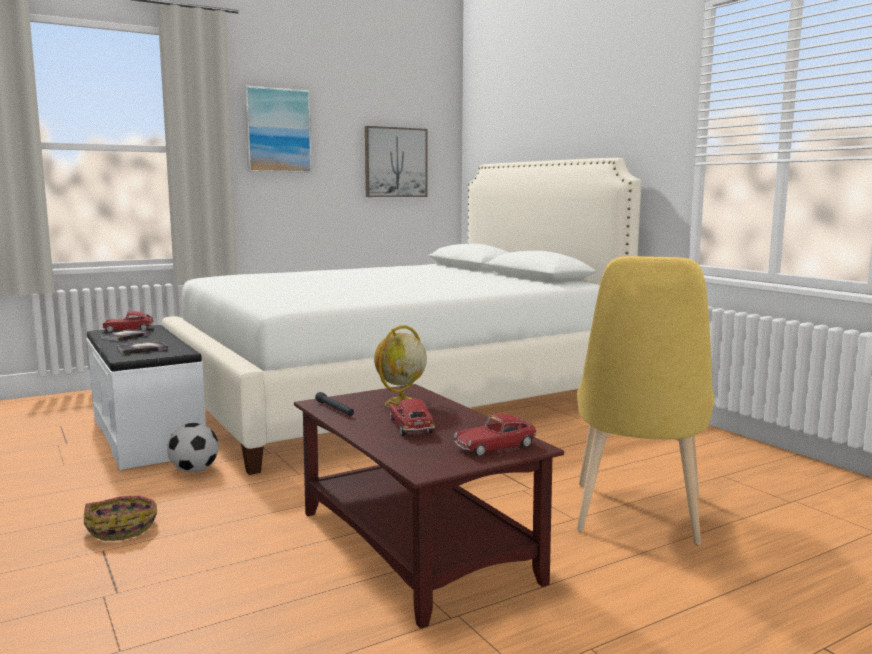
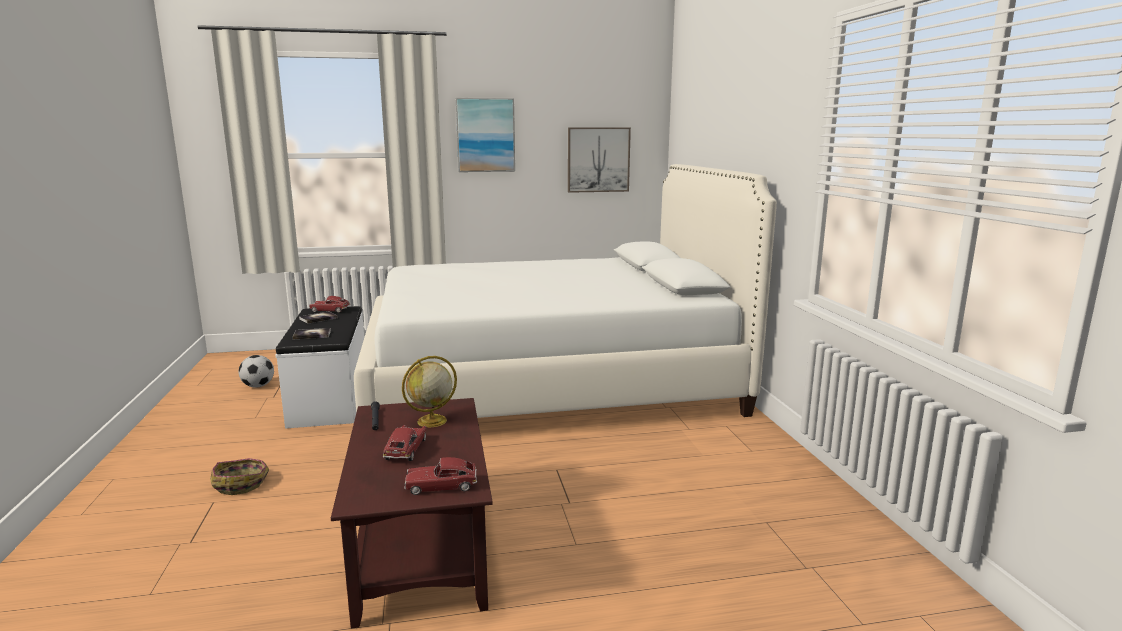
camera: 20 degrees right, 5 degrees up
football [167,423,219,472] -> football moved to [239,355,274,388]
yellow chair [577,256,714,545] -> none

